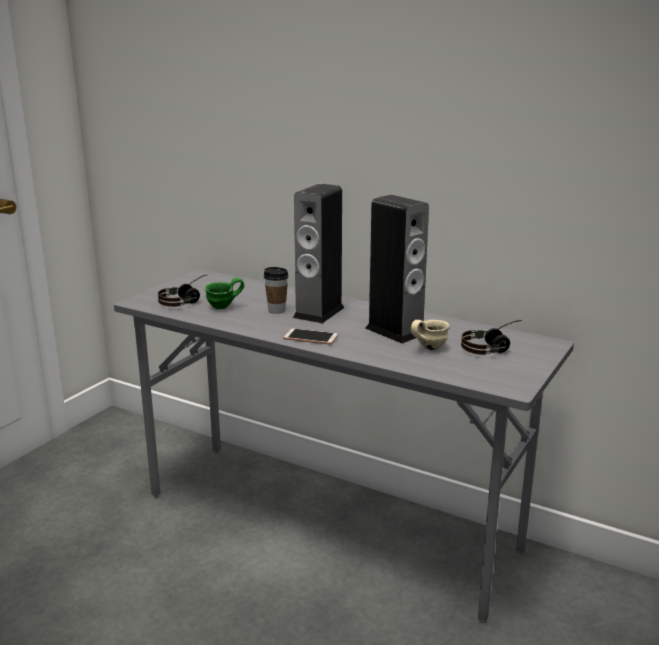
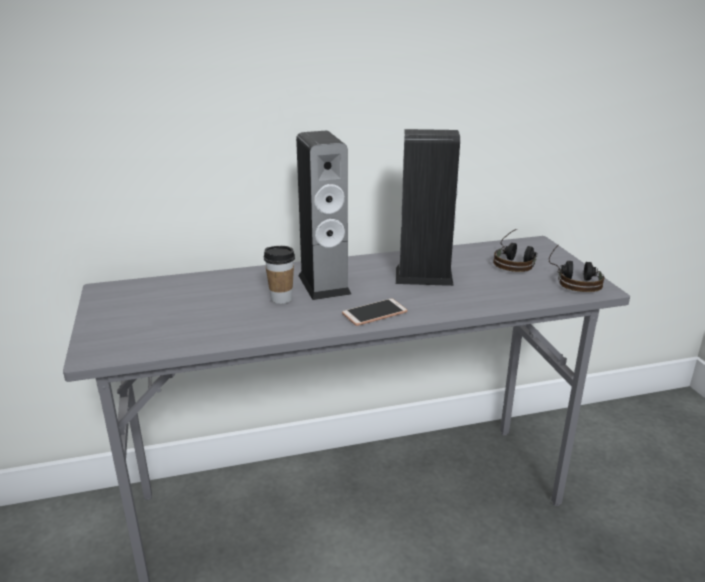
camera: 45 degrees left, 5 degrees up
headphones [158,275,206,307] -> headphones moved to [549,245,605,292]
green mug [205,277,244,309] -> none
beige mug [411,320,450,350] -> none

